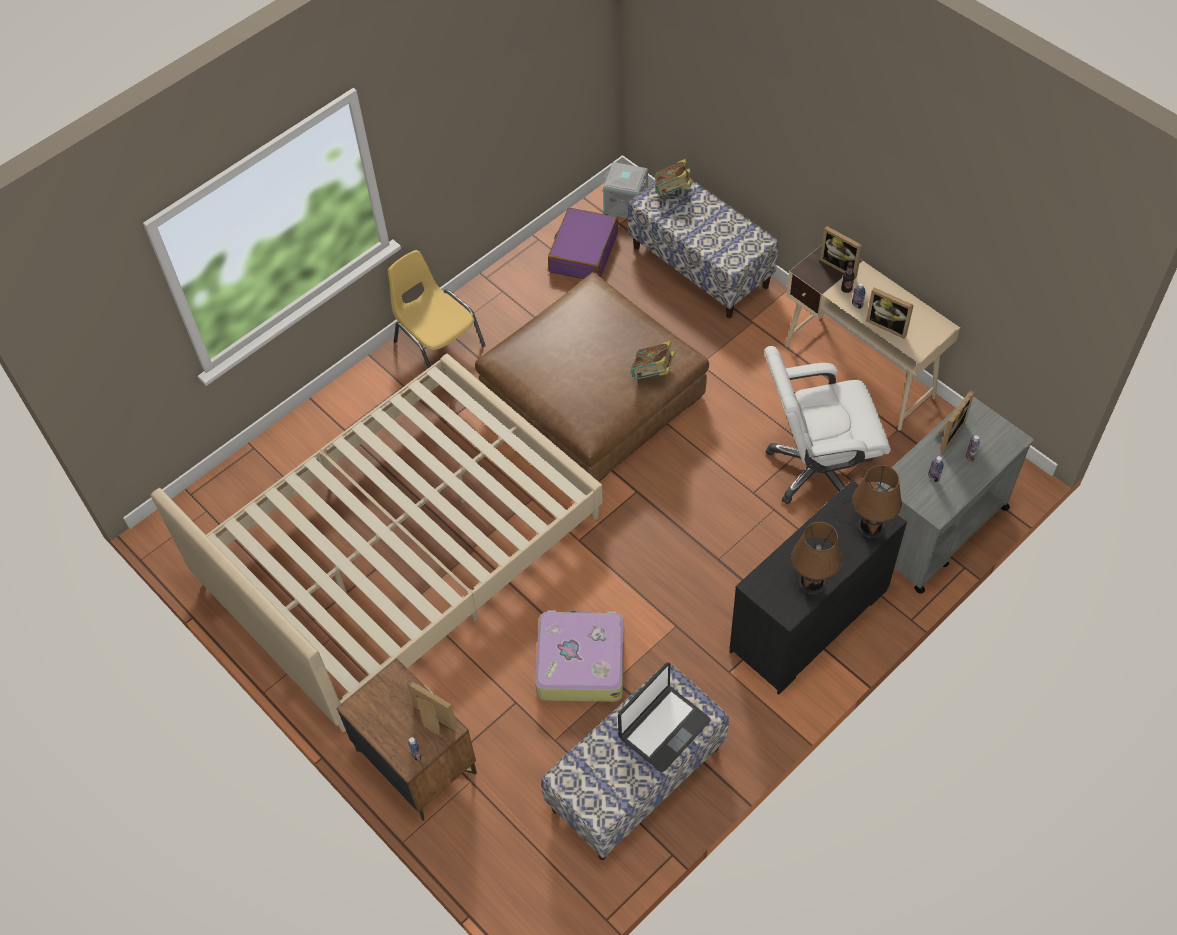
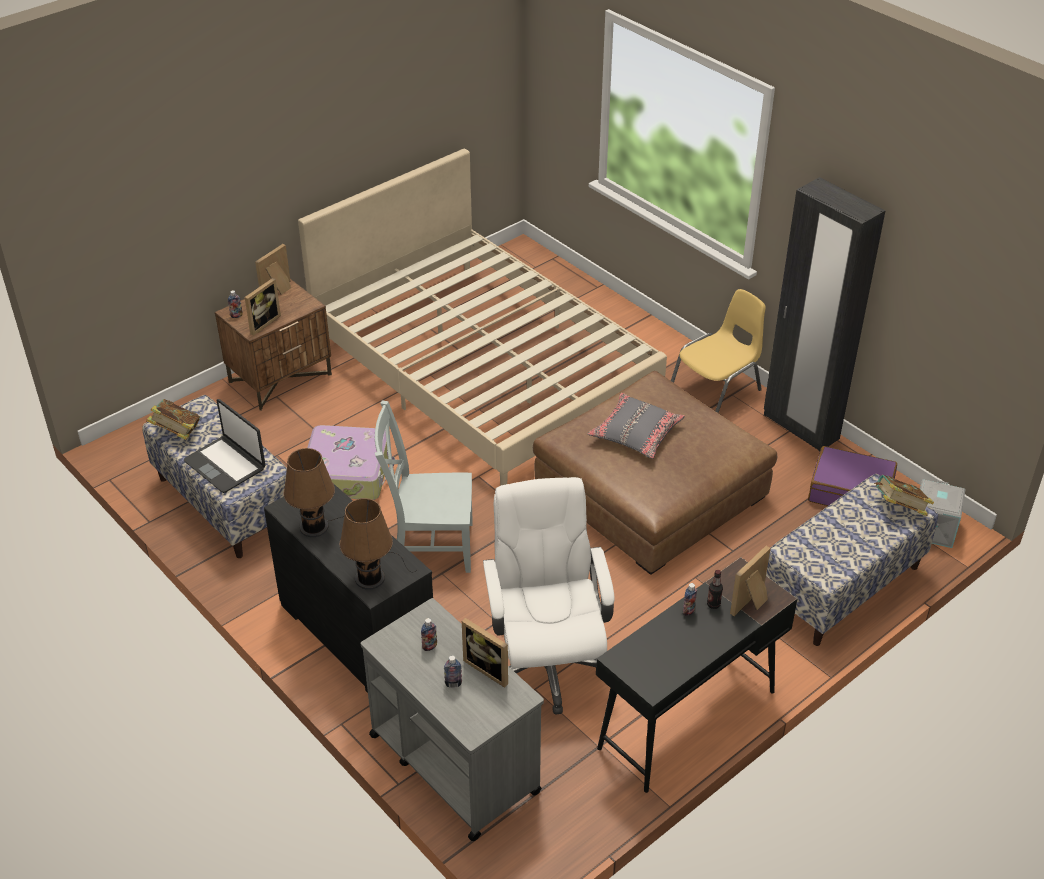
camera: 90 degrees right, 15 degrees down
book [631,341,675,380] -> book moved to [146,399,200,440]
beige desk [785,245,960,430] -> black desk [596,557,797,793]
picture frame [866,288,914,339] -> picture frame moved to [255,244,291,295]
none -> grey chair [375,400,473,573]
none -> grey pillow [588,393,685,459]
none -> black wardrobe [764,177,885,452]

